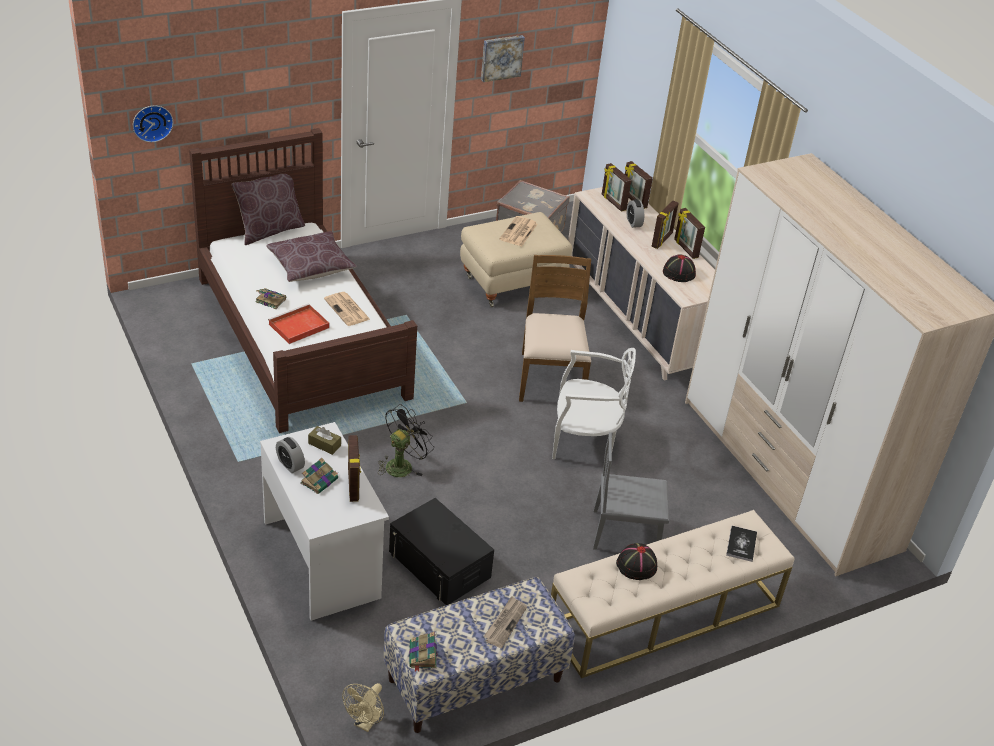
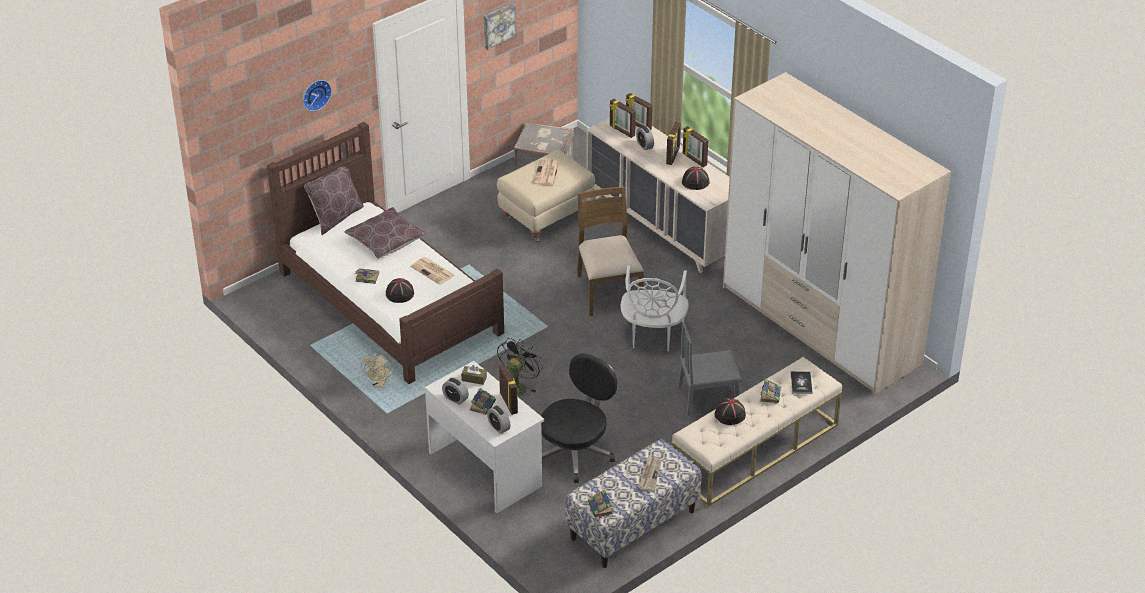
camera: 10 degrees left, 0 degrees up
wall clock [133,106,173,142] -> wall clock moved to [303,80,332,111]
red tray [268,304,329,344] -> black hat [386,278,414,303]
beige fan [342,683,384,732] -> beige fan moved to [361,353,392,388]
black storage box [389,498,494,605] -> black office chair [541,353,617,483]
white chair [552,348,636,459] -> white chair turned 105 degrees clockwise [621,266,689,351]
none -> alarm clock [487,405,510,434]
none -> book [760,379,781,403]

